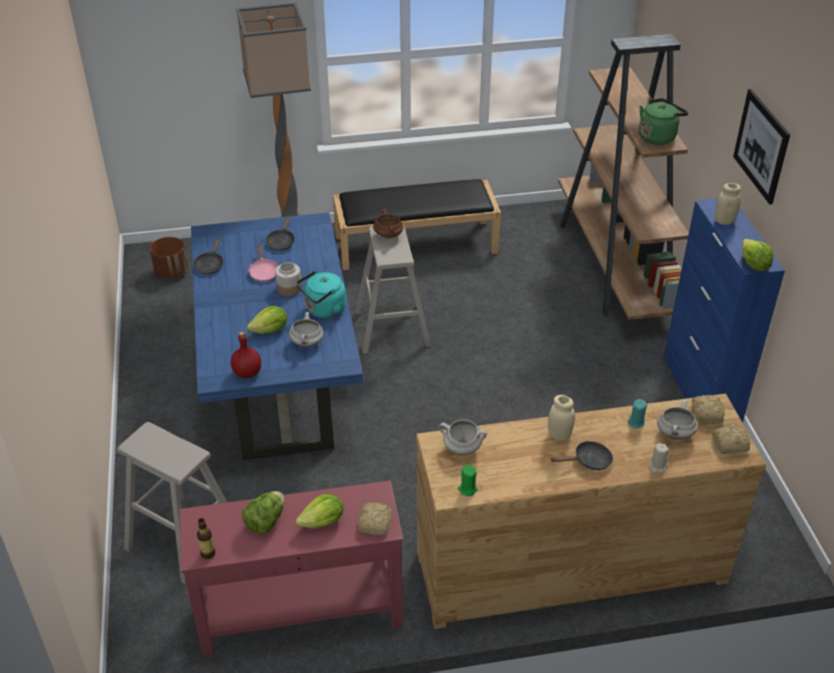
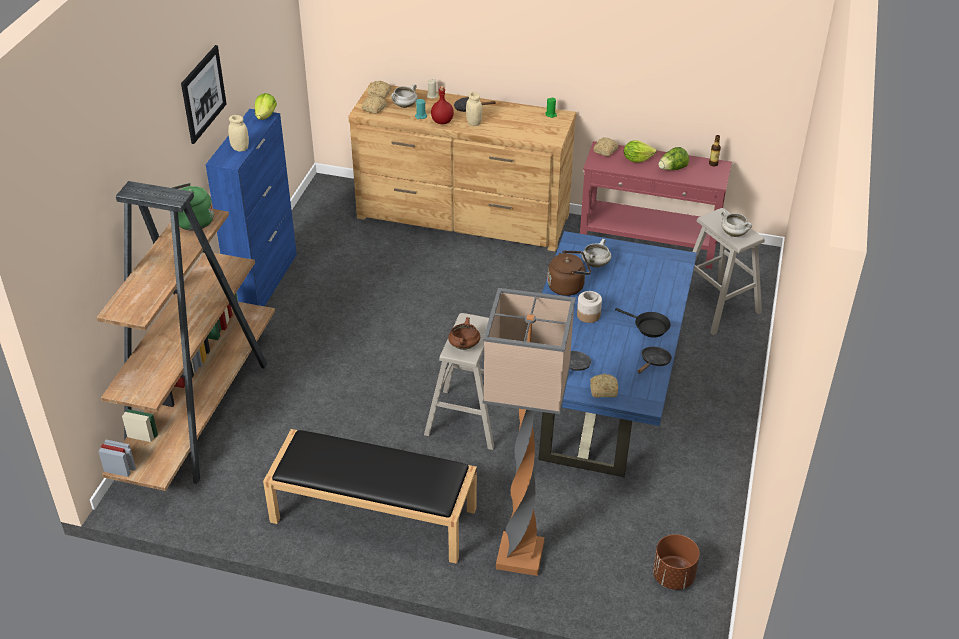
camera: 155 degrees left, 0 degrees up
red bottle [231,331,261,378] -> red bottle moved to [431,86,454,124]
lettuce [247,306,287,334] -> none
pink frying pan [248,244,278,282] -> none
turquoise kettle [296,271,346,318] -> brown kettle [547,250,591,296]
white cooking pot [439,419,487,455] -> white cooking pot moved to [721,211,752,237]
none -> bread [590,374,618,398]
none -> black frying pan [615,308,671,338]

